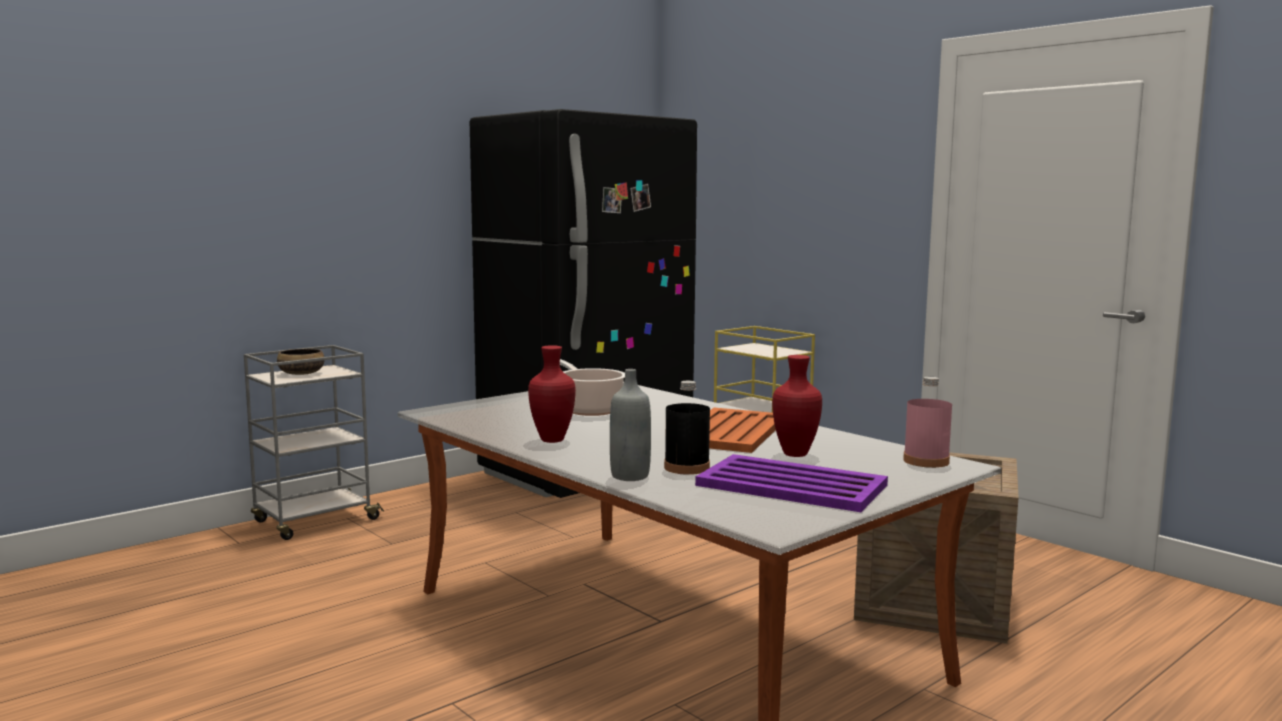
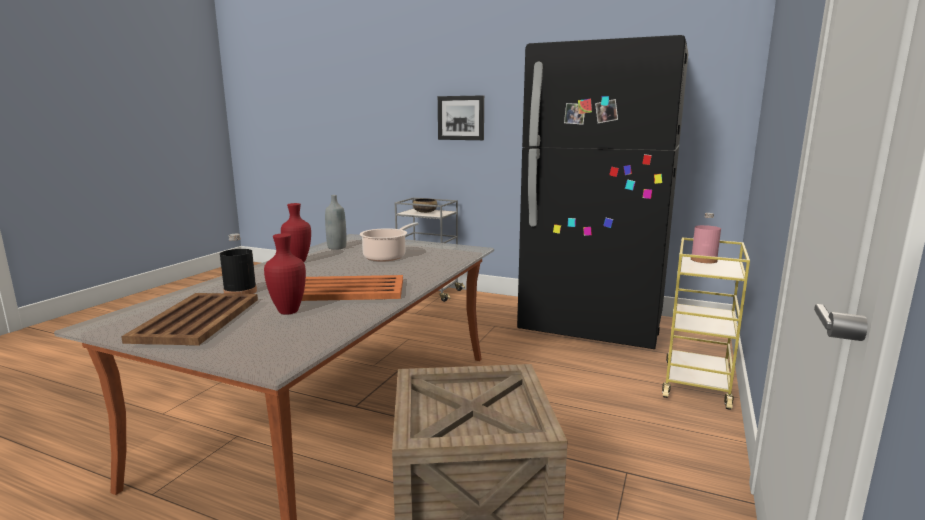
camera: 65 degrees right, 5 degrees up
grey bottle [610,369,651,481] -> grey bottle moved to [325,195,347,250]
purple tray [695,454,888,512] -> brown tray [121,293,258,345]
pink bottle [903,377,952,468] -> pink bottle moved to [691,213,721,263]
none -> picture [438,95,484,140]

